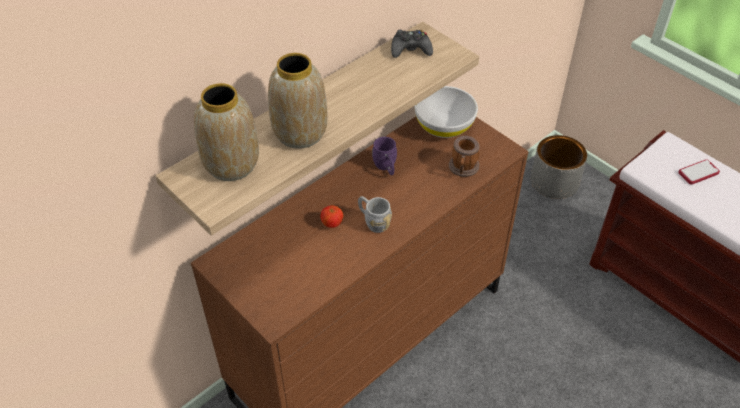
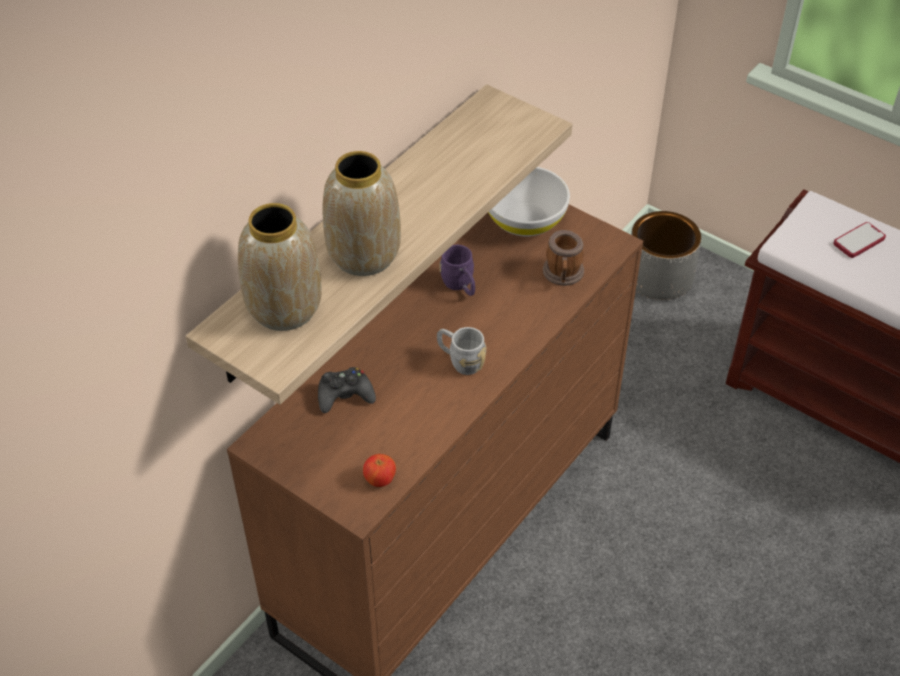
camera: 10 degrees left, 0 degrees up
apple [320,205,343,228] -> apple moved to [363,454,396,487]
black game controller [391,30,433,58] -> black game controller moved to [318,367,376,413]

